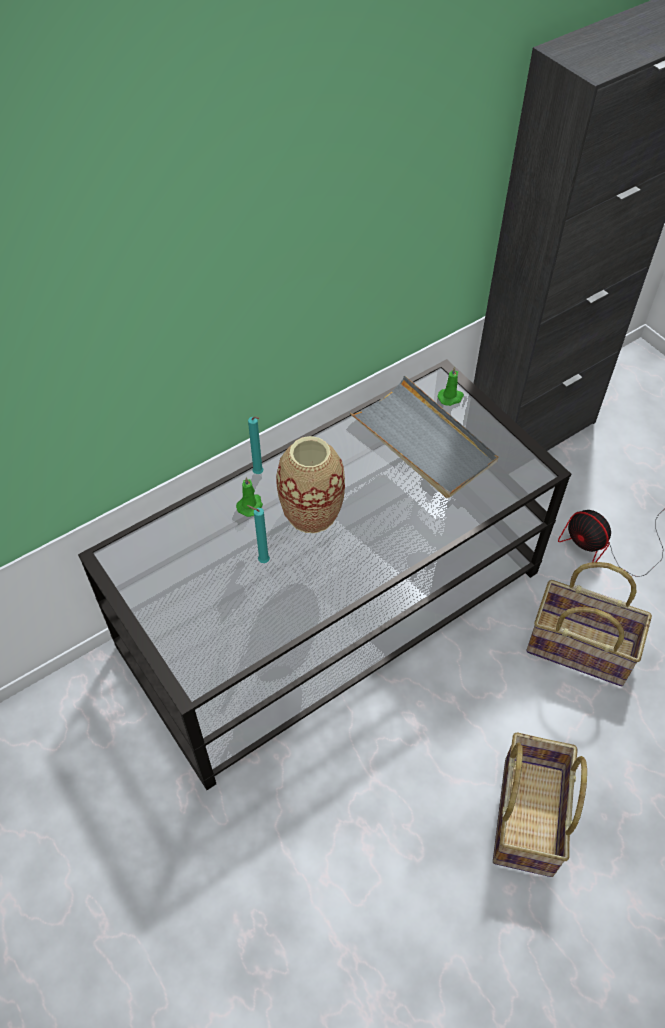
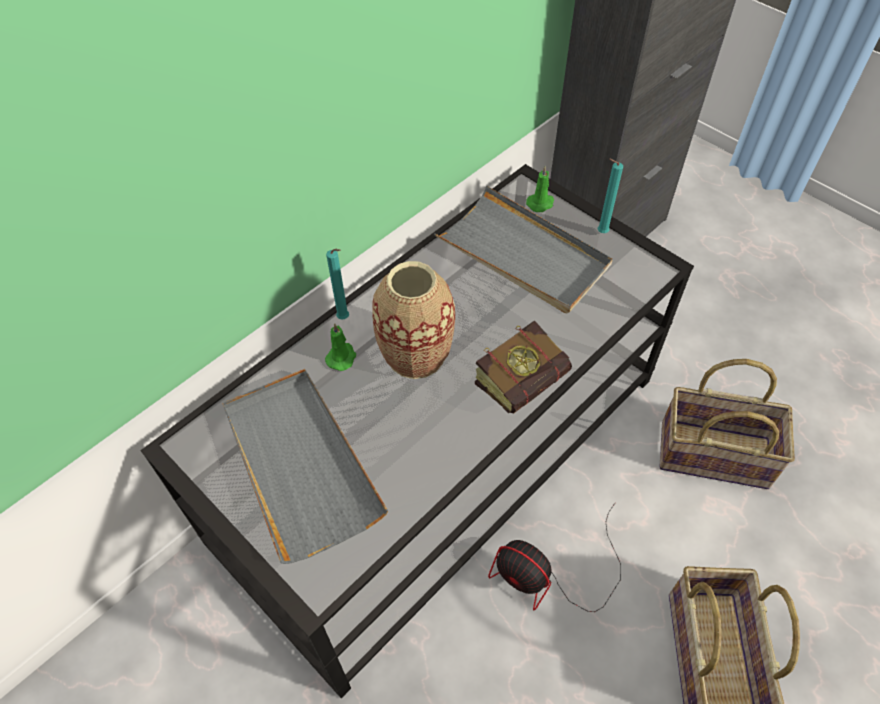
camera: 10 degrees left, 0 degrees up
turquoise candle [247,505,270,563] -> turquoise candle moved to [598,159,623,233]
fan [558,510,663,577] -> fan moved to [488,503,621,612]
none -> grey tray [222,369,388,564]
none -> book [475,321,572,413]

